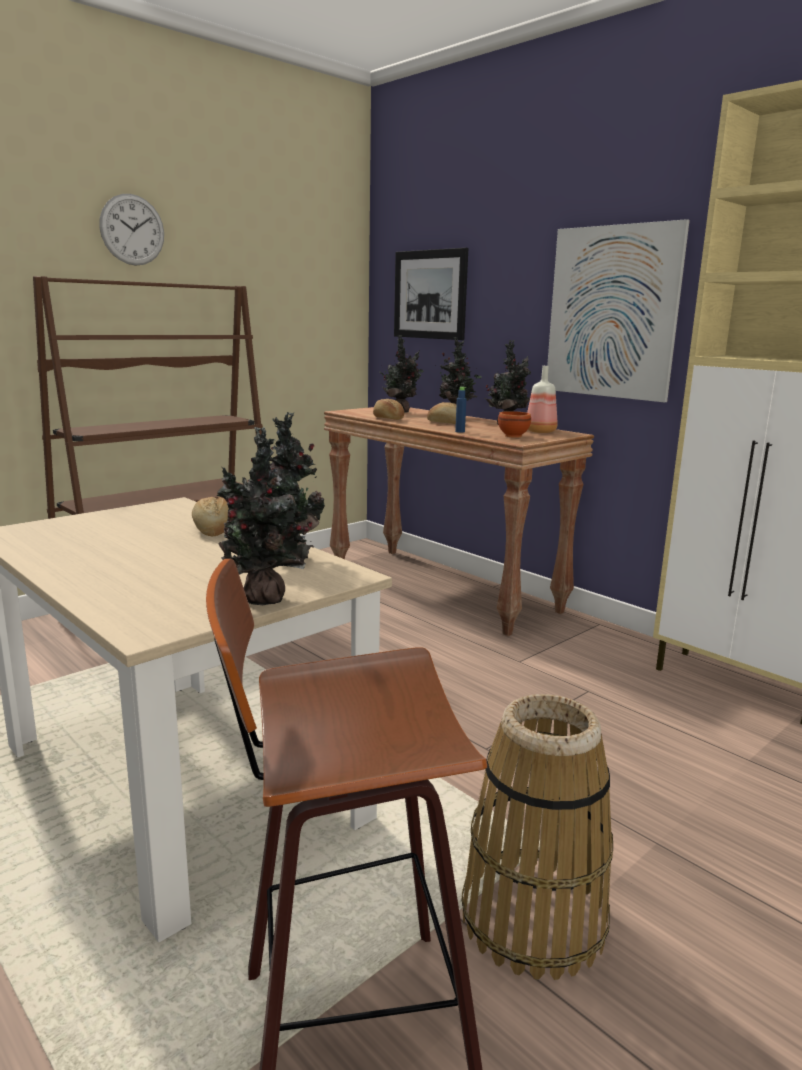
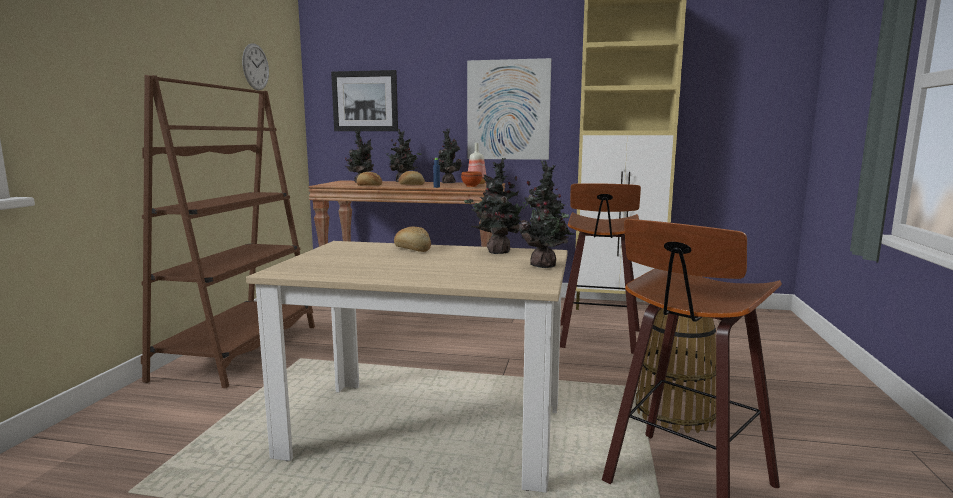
camera: 35 degrees left, 5 degrees down
wall clock [99,194,164,266] -> wall clock moved to [242,43,269,90]
none -> stool [560,183,641,354]

